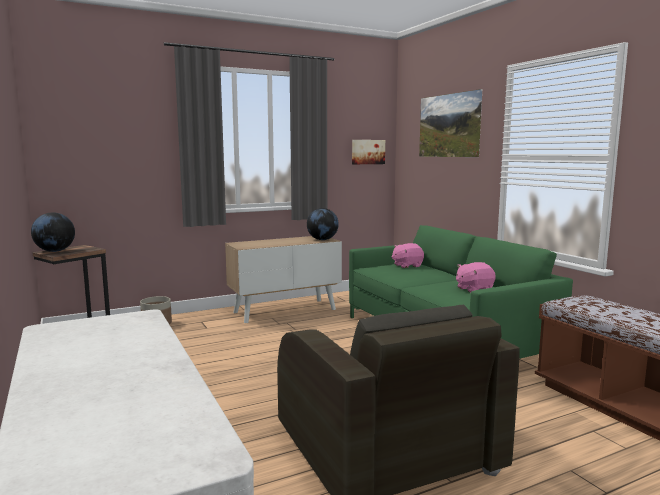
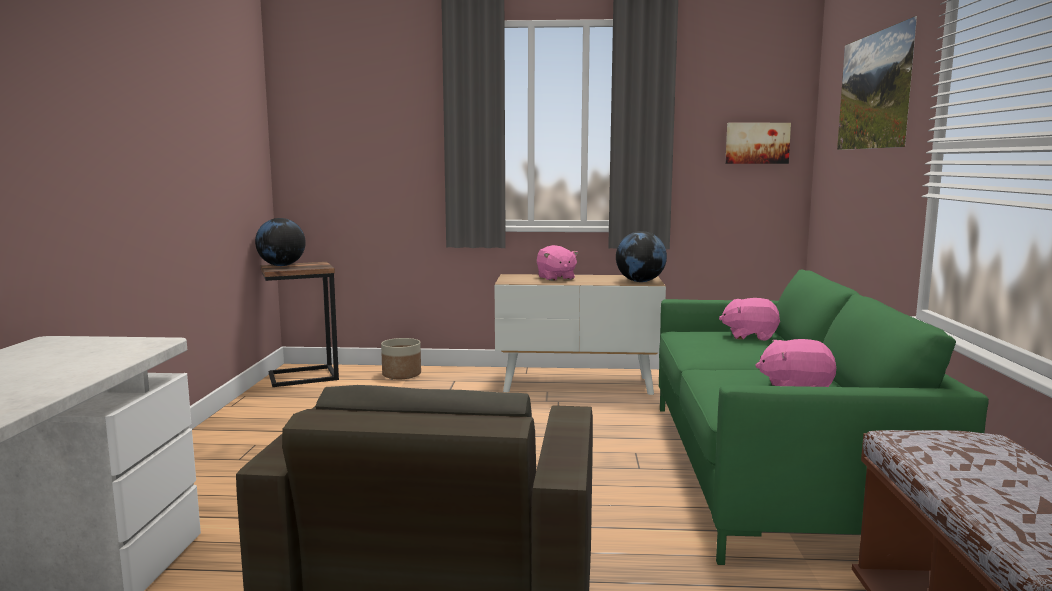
camera: 30 degrees right, 0 degrees up
none -> pink plush toy [537,245,579,281]

